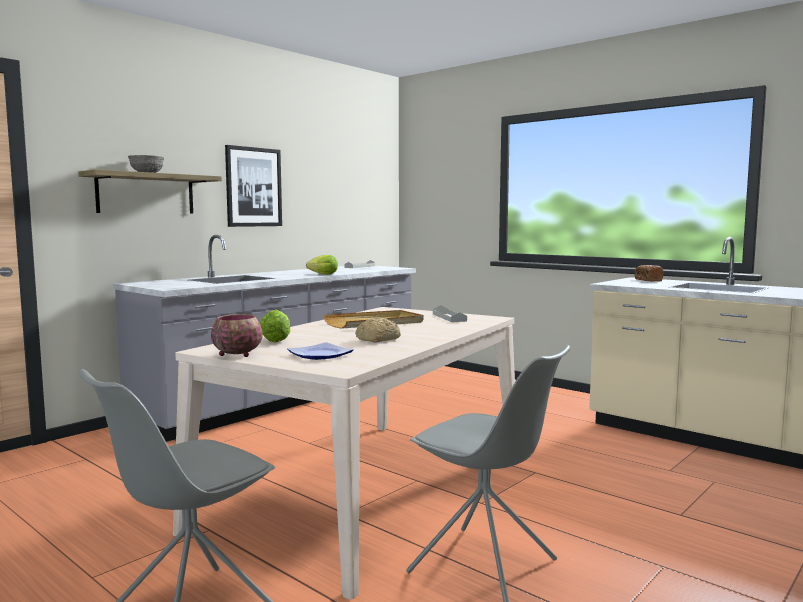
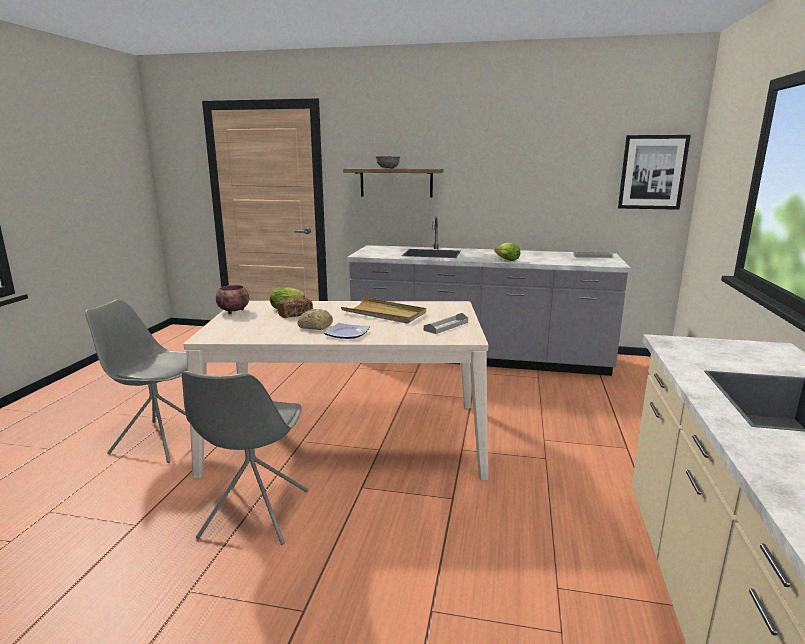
camera: 60 degrees right, 10 degrees up
picture [225,145,282,227] -> picture moved to [618,135,691,210]
plate [287,342,354,360] -> plate moved to [324,323,370,339]
bread [635,265,664,281] -> bread moved to [277,297,313,318]

